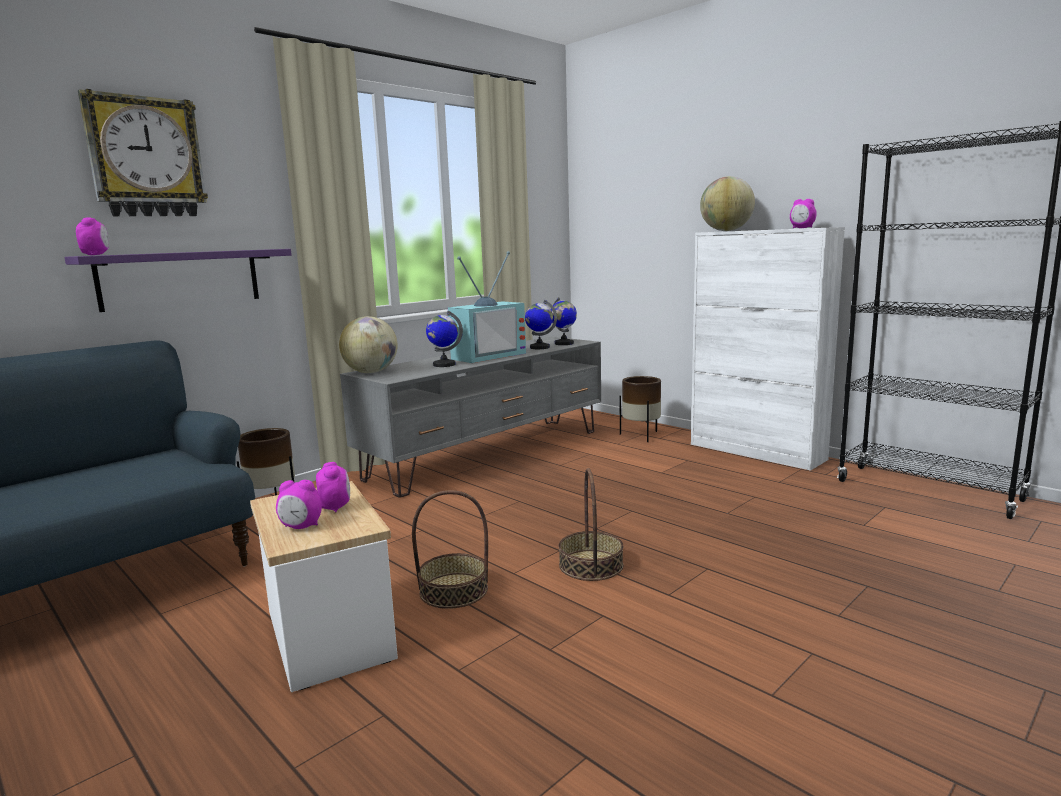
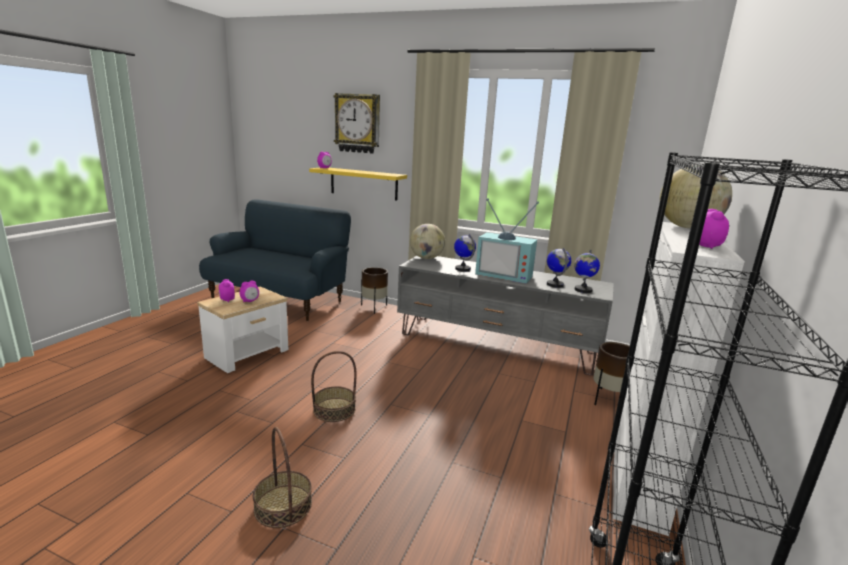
camera: 65 degrees right, 5 degrees up
purple shelf [64,249,292,312] -> yellow shelf [309,168,407,201]
basket [412,490,488,609] -> basket moved to [253,427,312,528]

